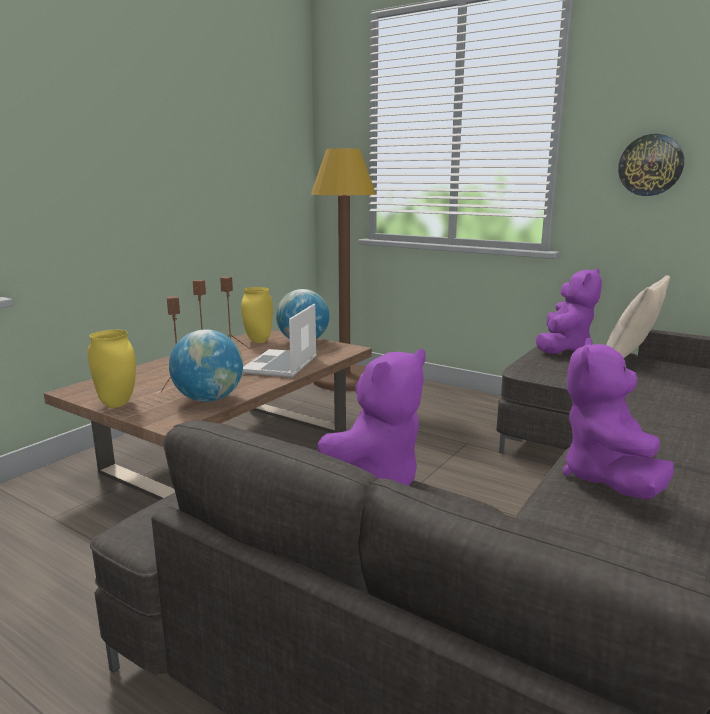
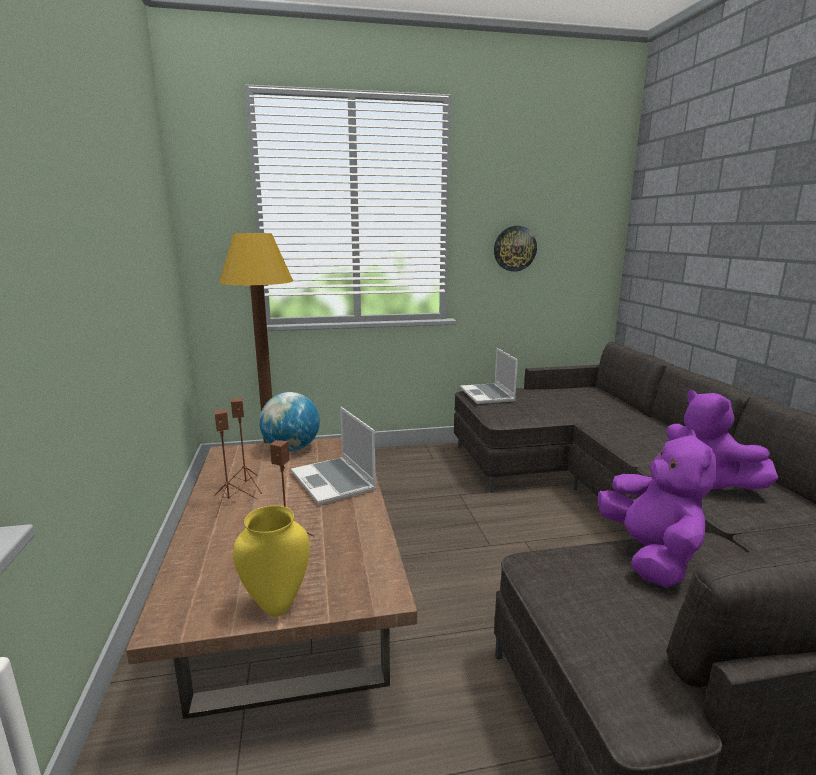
camera: 45 degrees left, 0 degrees up
globe [169,329,243,402] -> none
yellow vase [241,287,273,343] -> none
purple plush toy [536,268,602,354] -> laptop [460,348,518,404]
beige pillow [606,275,670,358] -> none

